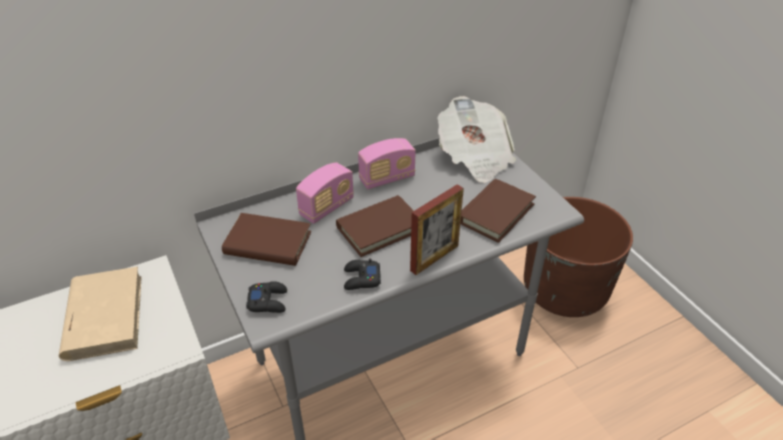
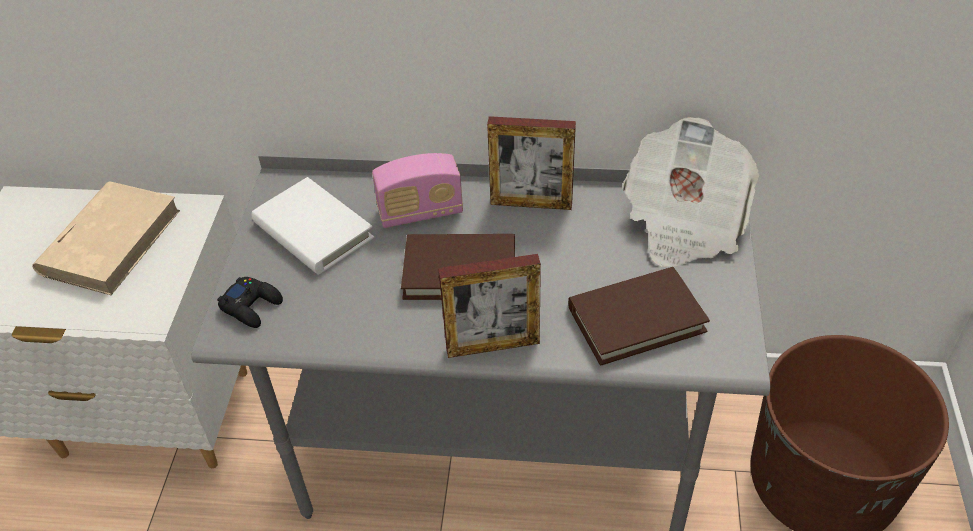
camera: 35 degrees right, 5 degrees up
brown book [222,213,311,266] -> white book [251,177,374,275]
black game controller [344,258,381,290] -> none
radio [358,138,416,189] -> picture frame [487,116,576,210]

